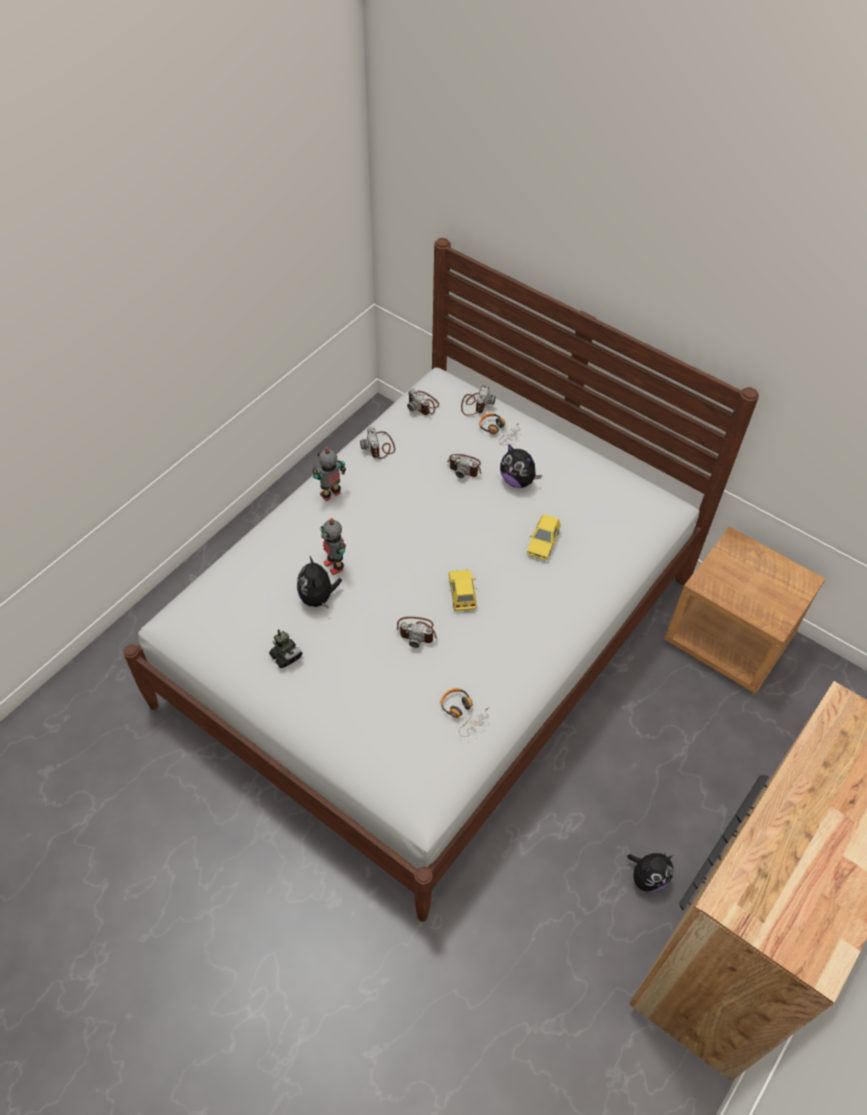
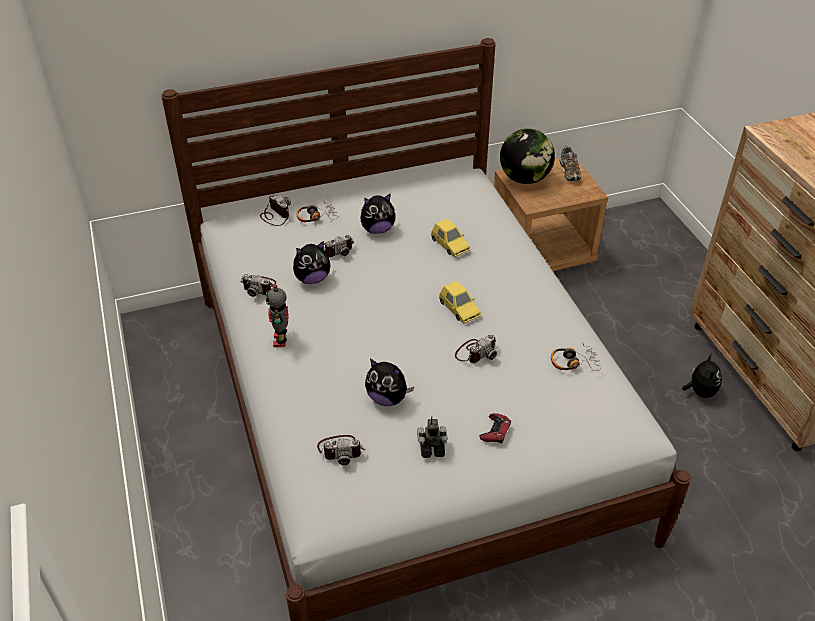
camera: 55 degrees left, 10 degrees down
toy robot [320,518,346,575] -> none
camera [407,389,439,415] -> camera moved to [317,435,365,465]
yellow toy car [448,570,476,611] -> yellow toy car turned 150 degrees counterclockwise [439,281,481,324]
none -> plush toy [293,241,330,284]
none -> red game controller [479,413,511,444]
none -> globe [500,129,555,184]
none -> shoe [559,146,582,182]

